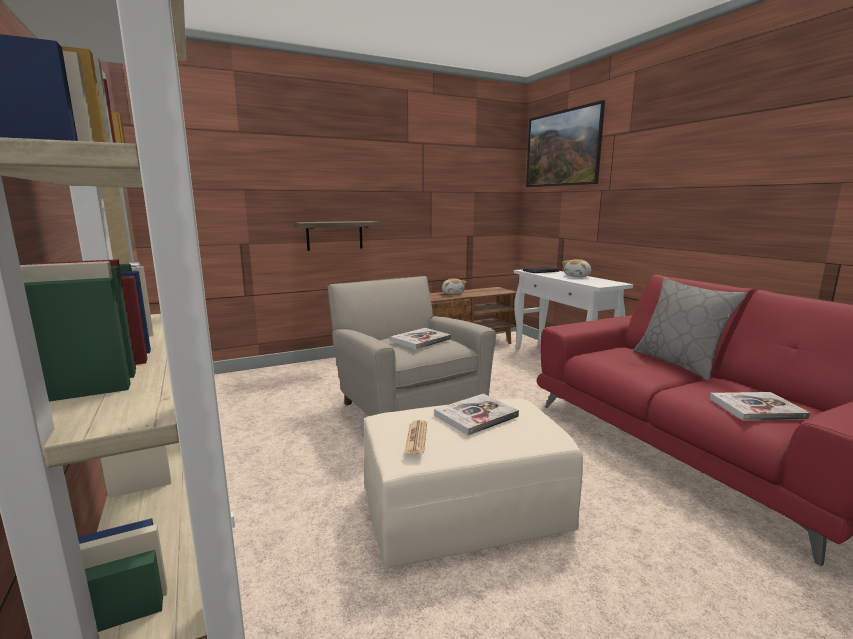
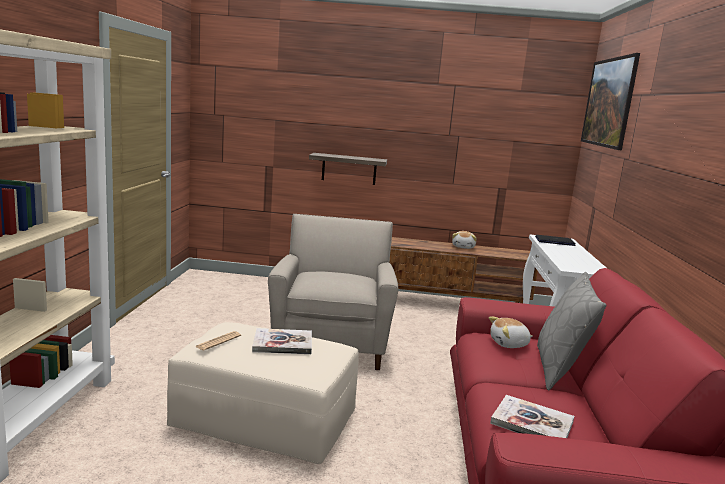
camera: 30 degrees right, 0 degrees up
book [391,328,451,349] -> none
plush toy [562,259,591,277] -> plush toy moved to [489,316,533,348]

